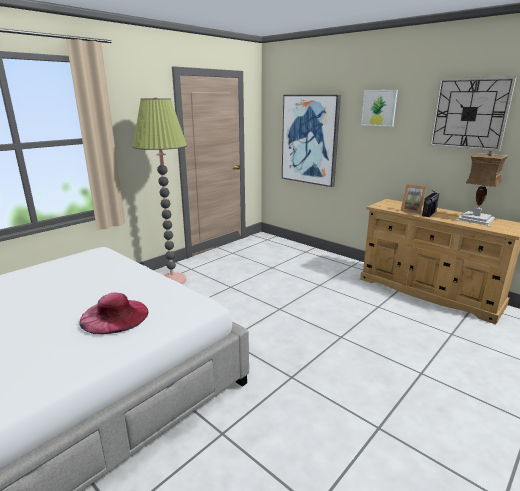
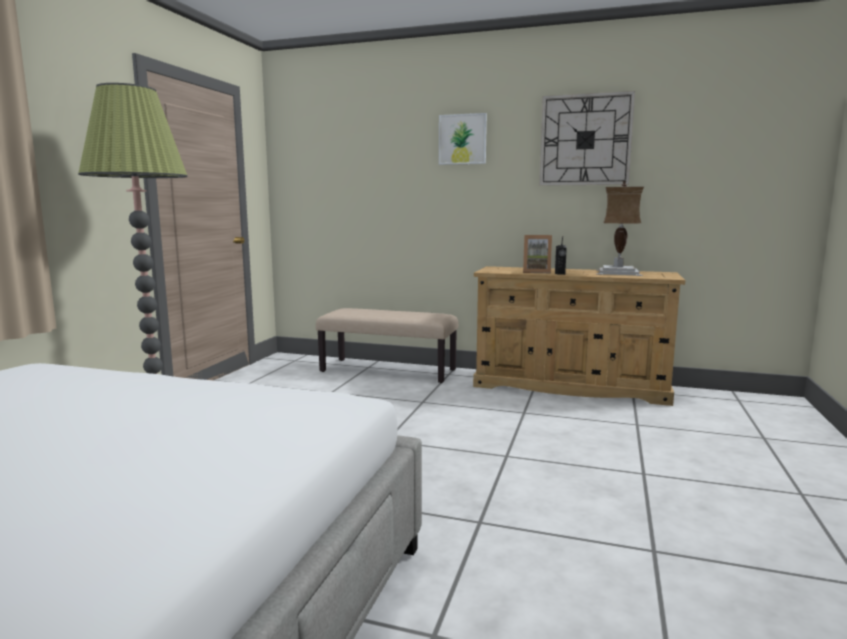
camera: 25 degrees left, 10 degrees down
pink hat [79,292,148,334] -> none
picture [282,95,341,187] -> none
none -> beige bench [316,308,458,383]

